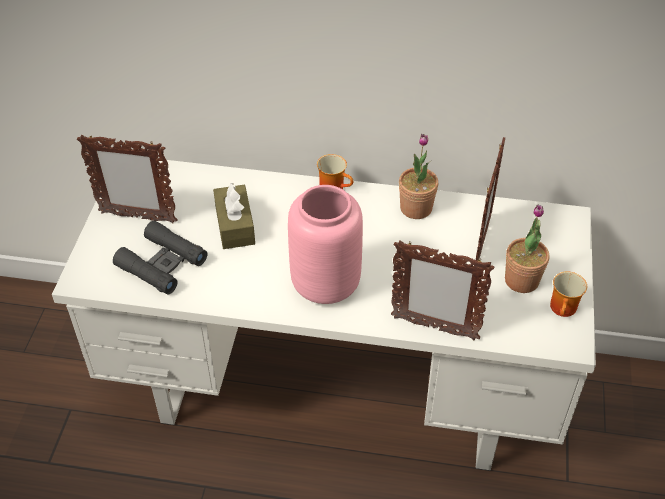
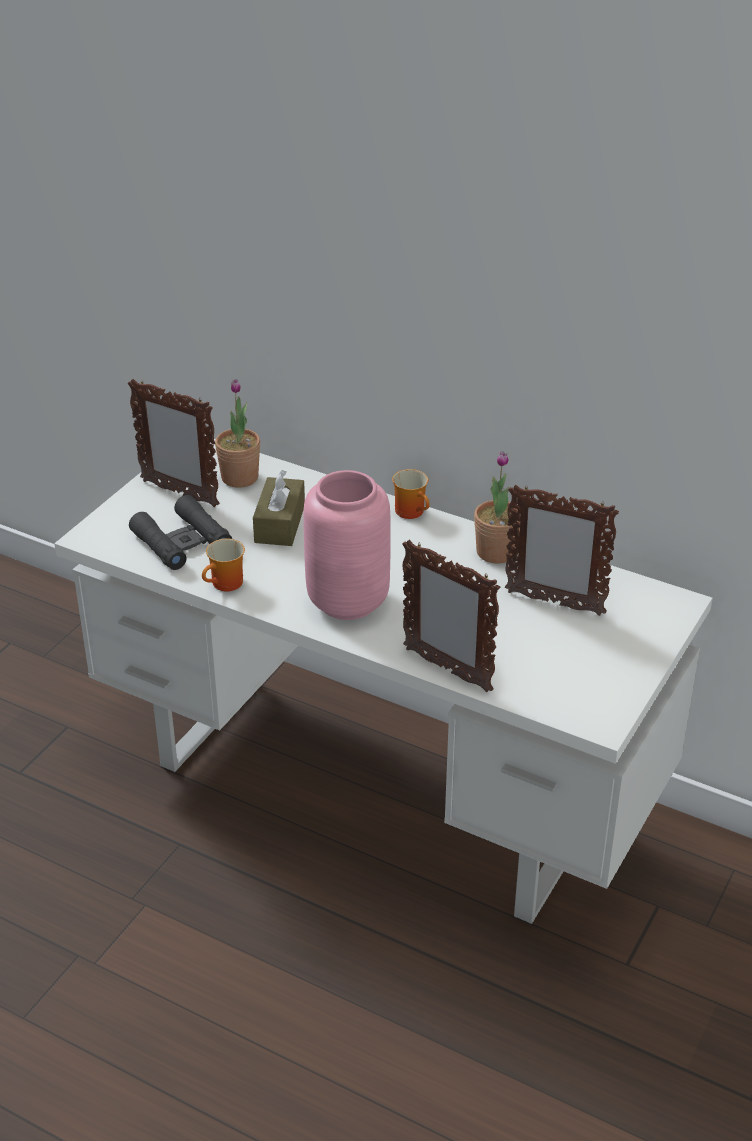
camera: 20 degrees right, 10 degrees down
picture frame [476,137,505,261] -> picture frame turned 75 degrees clockwise [505,485,619,616]
potted plant [505,205,549,293] -> potted plant moved to [215,379,260,488]
mug [550,271,587,317] -> mug moved to [202,539,245,591]

